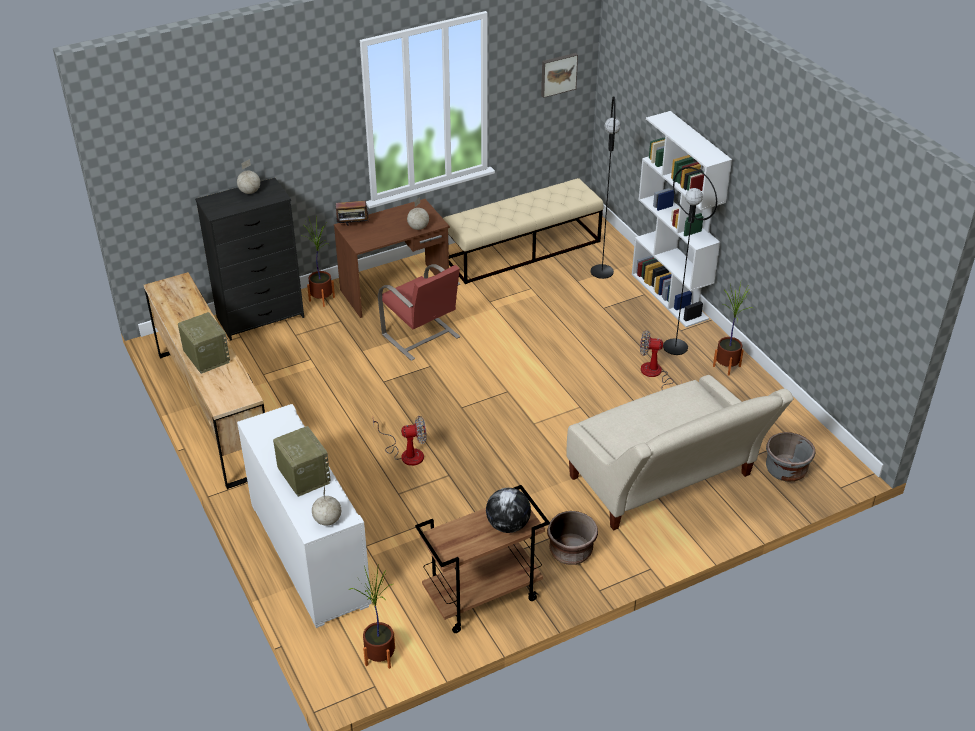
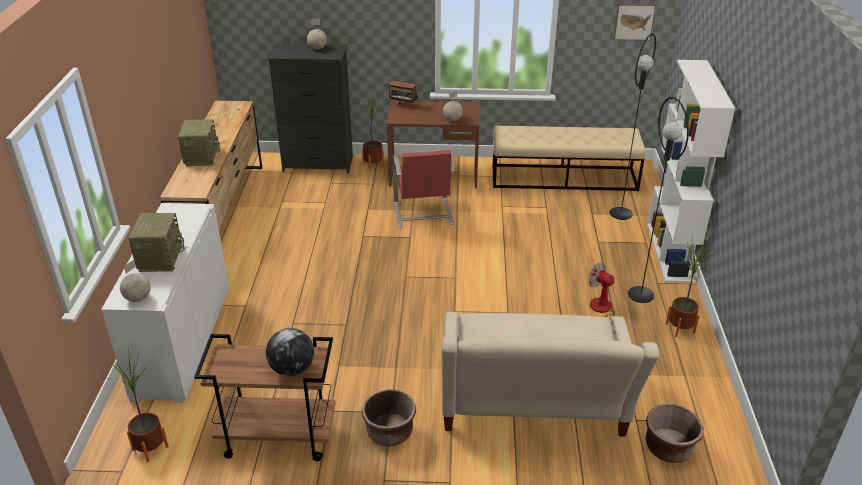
camera: 30 degrees right, 5 degrees down
fan [373,416,427,466] -> none
grey planter [766,432,816,482] -> brown planter [646,404,704,463]

